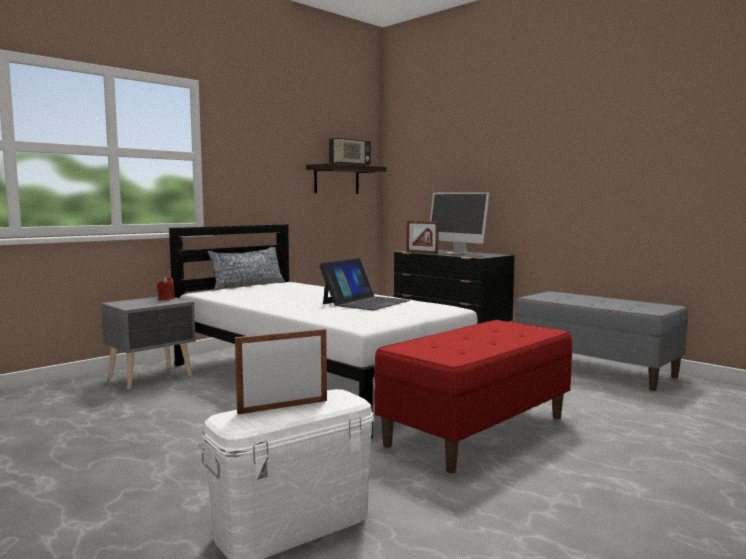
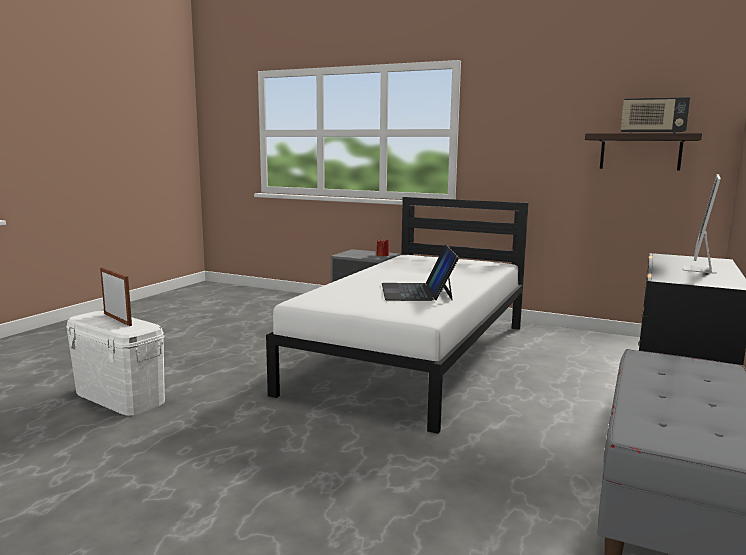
camera: 70 degrees right, 5 degrees up
pillow [208,247,285,290] -> none
laptop [319,258,410,310] -> laptop turned 75 degrees clockwise [382,244,459,301]
red bench [374,320,572,473] -> none
picture frame [407,221,439,254] -> none

